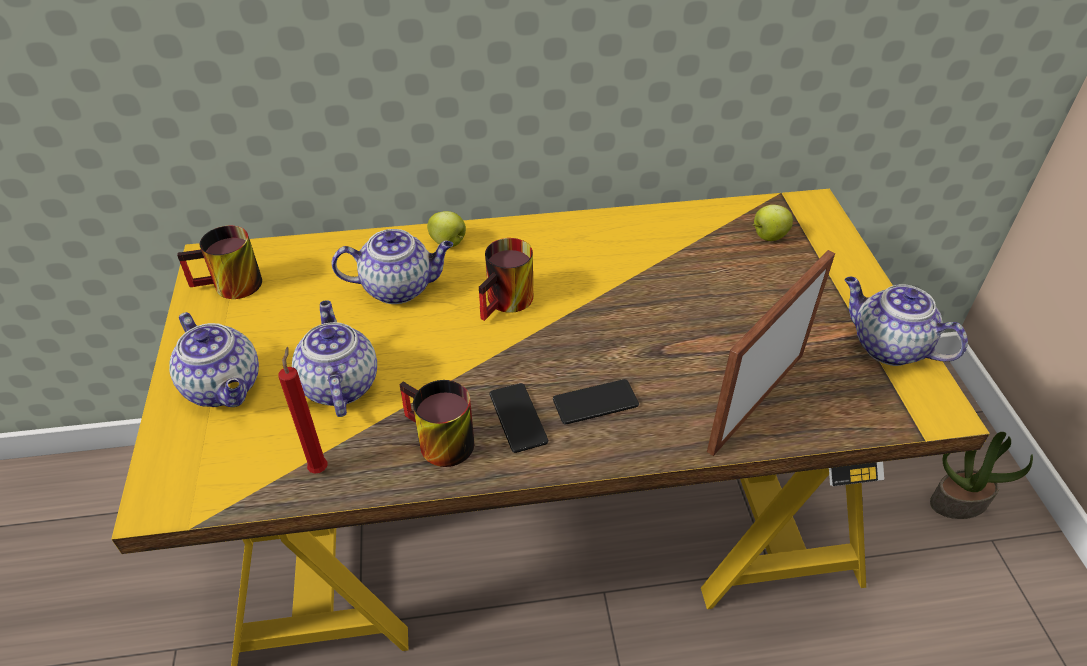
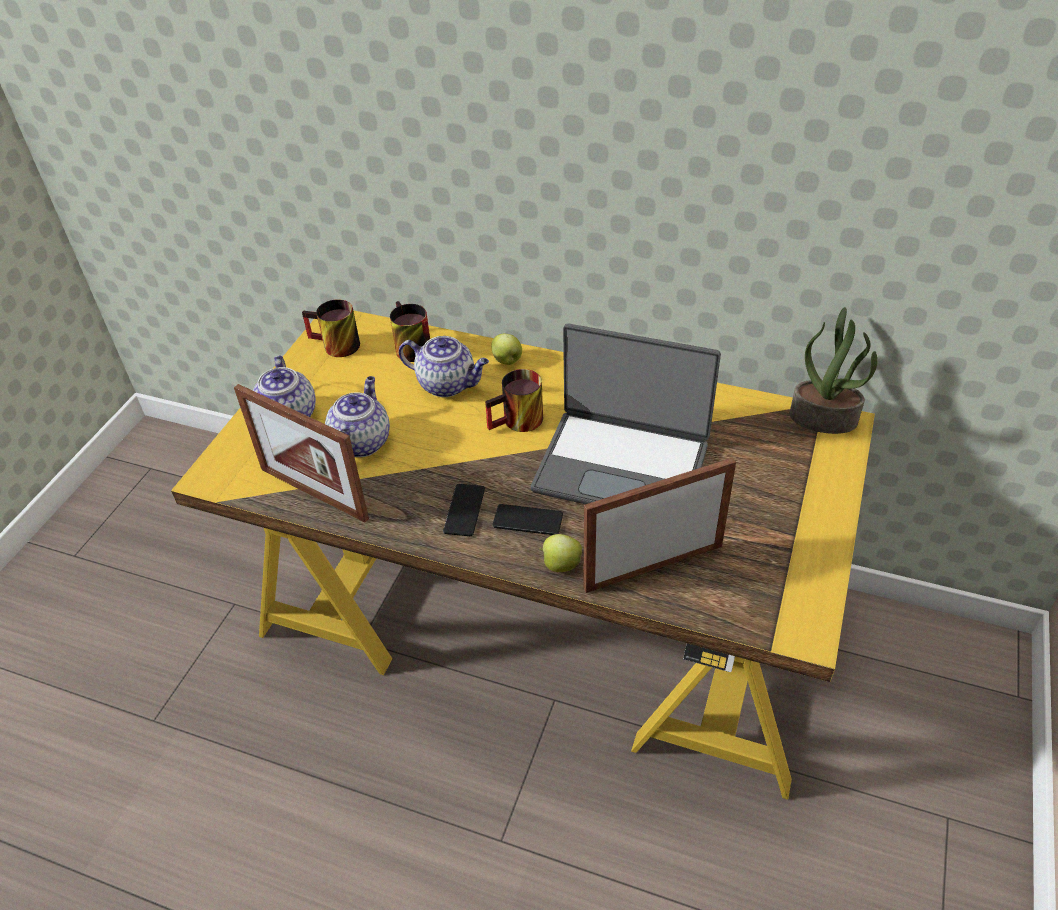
camera: 30 degrees right, 0 degrees up
red candle [278,346,328,474] -> picture frame [234,384,369,522]
mug [399,380,474,467] -> mug moved to [390,301,430,362]
apple [753,205,793,241] -> apple moved to [539,534,582,572]
teapot [844,277,968,366] -> none
potted plant [930,415,1033,519] -> potted plant moved to [790,307,877,434]
none -> laptop [531,324,721,504]

